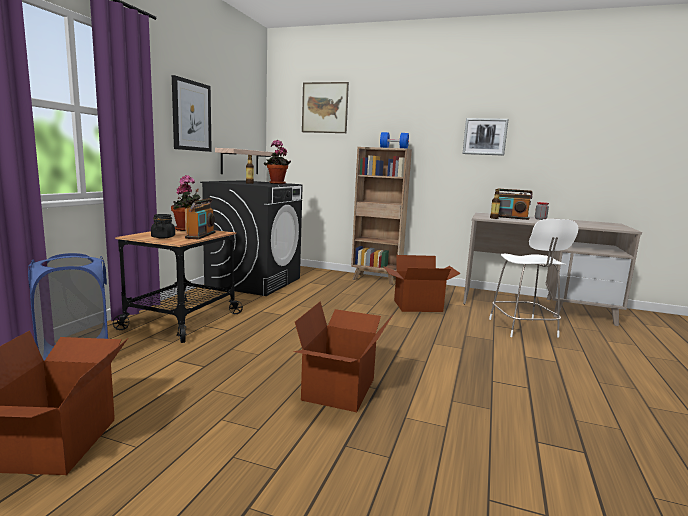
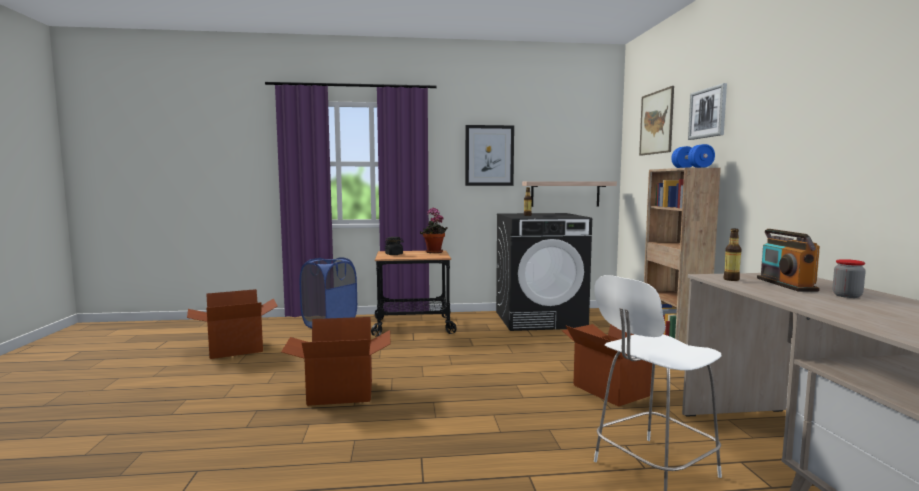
camera: 65 degrees right, 5 degrees down
radio [185,198,216,239] -> none
potted plant [264,140,291,184] -> none
picture [463,118,509,156] -> picture moved to [688,83,727,140]

